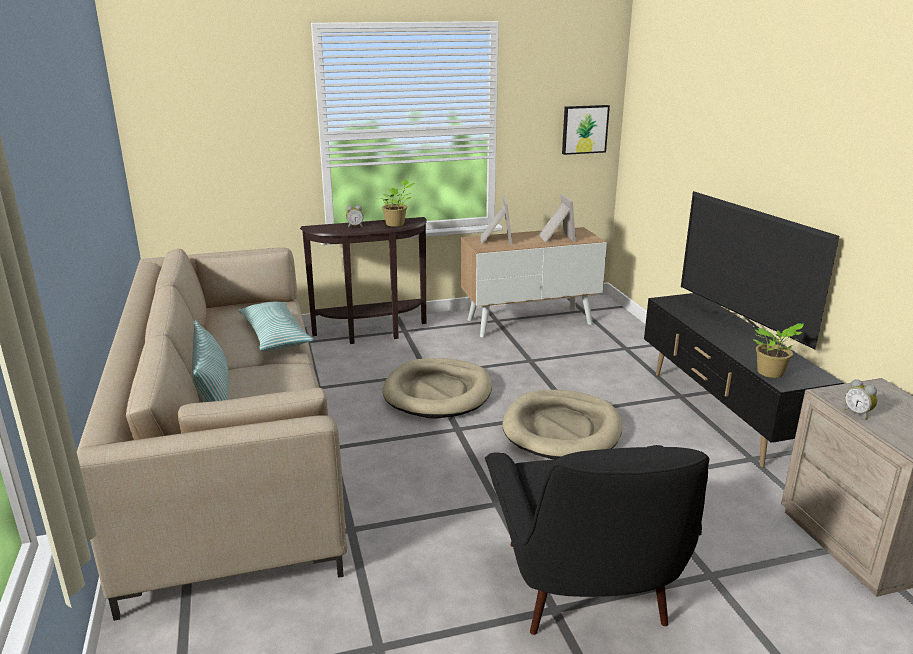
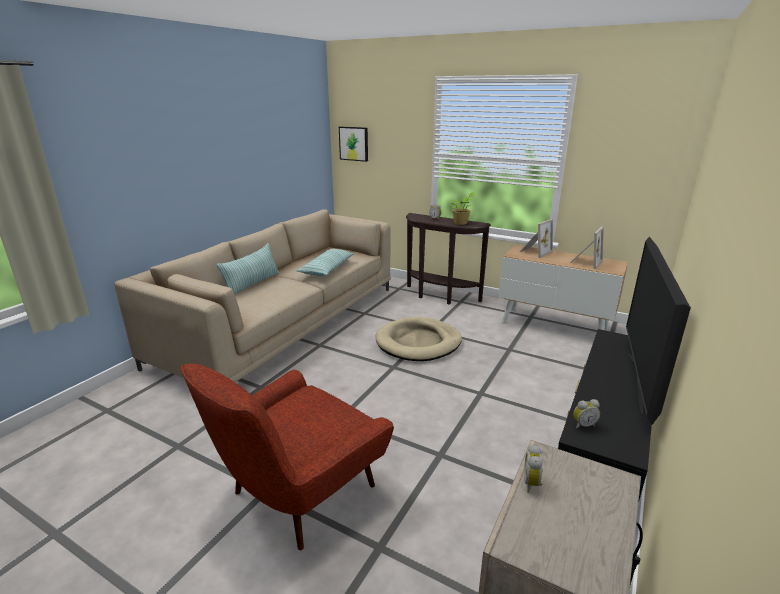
camera: 45 degrees right, 0 degrees up
black armchair [485,445,709,635] -> red armchair [181,363,394,550]
beige dog bed [502,390,622,460] -> none
picture [562,105,610,155] -> picture moved to [339,126,368,162]
potted plant [753,323,804,378] -> alarm clock [573,399,600,429]

